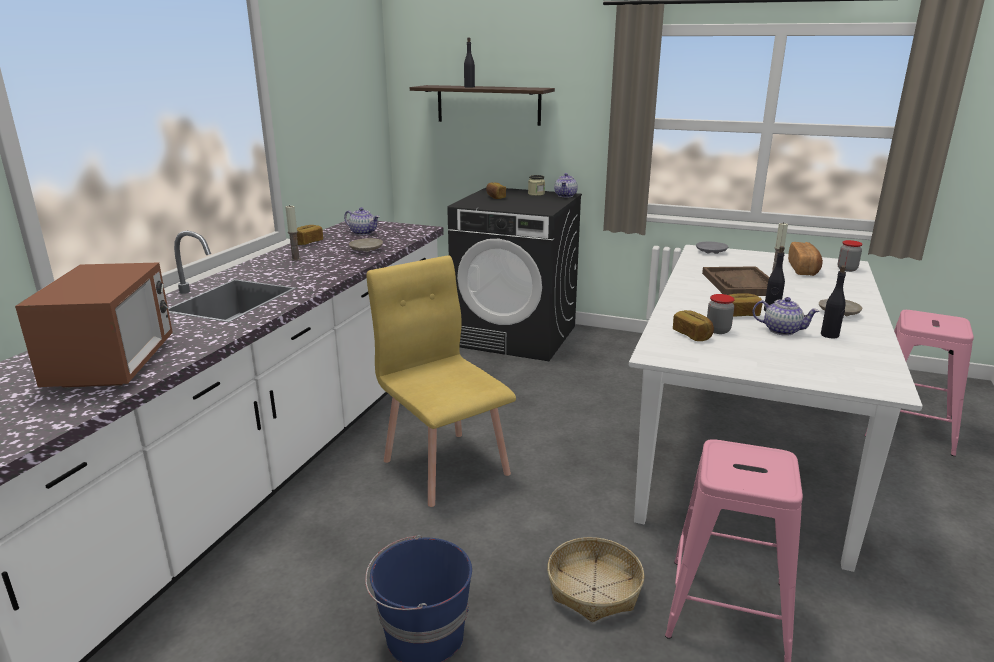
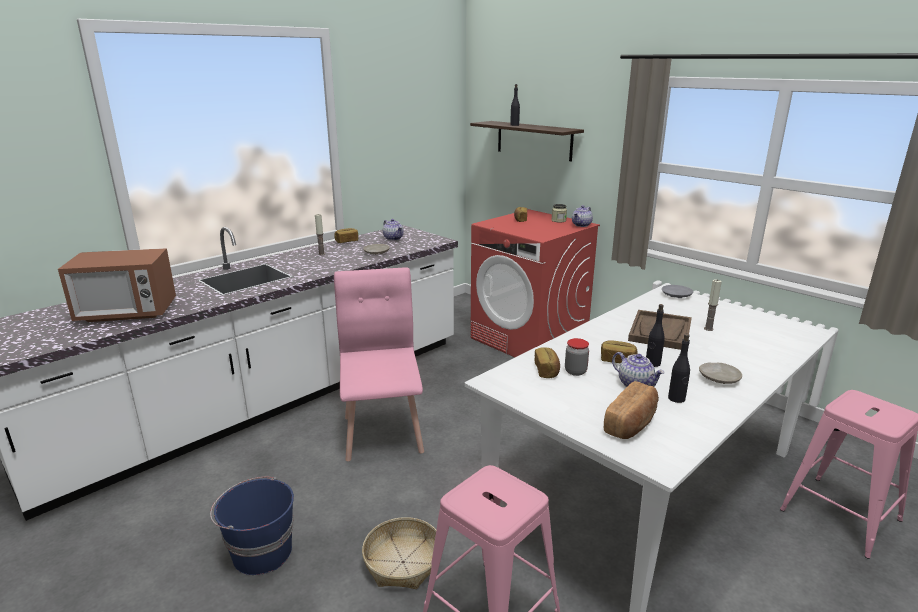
camera: 25 degrees right, 0 degrees up
microwave [15,262,173,388] -> microwave turned 60 degrees clockwise [58,248,176,322]
yellow chair [367,255,516,507] -> pink chair [334,267,424,461]
black washing machine [447,188,582,361] -> red washing machine [470,209,600,357]
bread [788,242,823,276] -> bread moved to [604,381,659,439]
jar [838,240,863,272] -> none

